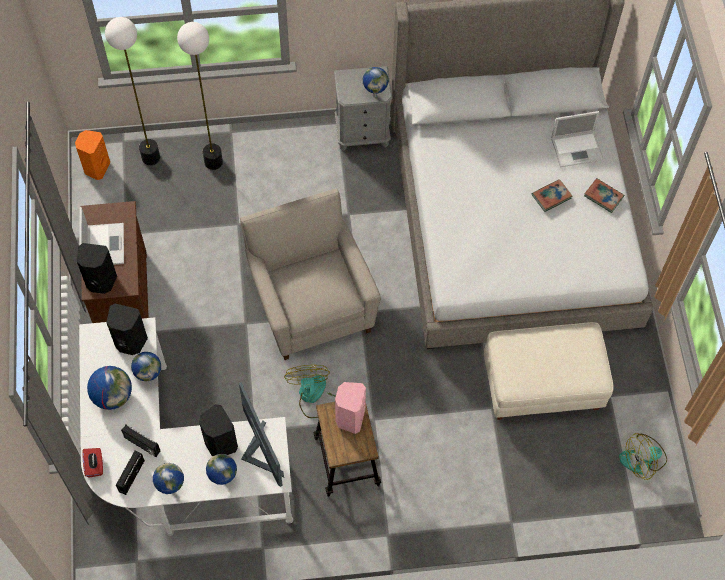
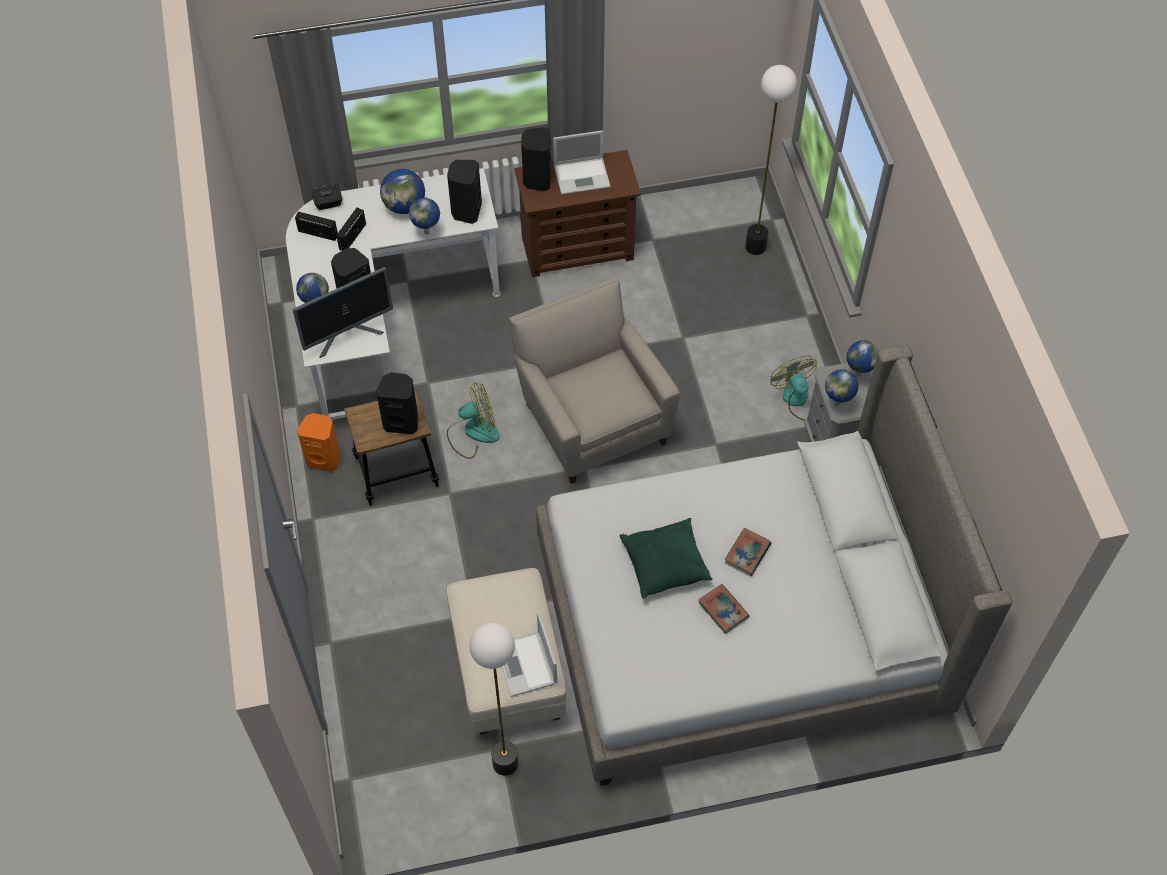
camera: 85 degrees right, 5 degrees down
orange speaker [75,130,110,180] -> orange speaker moved to [297,413,340,472]
red tissue box [82,448,103,477] -> black tissue box [311,184,342,210]
globe [153,463,184,494] -> globe moved to [846,340,879,377]
floor lamp [177,22,223,170] -> floor lamp moved to [469,623,518,776]
beige armchair [240,188,381,360] -> beige armchair turned 90 degrees counterclockwise [509,277,681,484]
pink speaker [335,382,366,434] -> black speaker [376,372,418,434]
laptop [551,111,603,167] -> laptop moved to [502,612,557,697]
book [584,178,624,213] -> book moved to [725,528,771,576]
fan [619,433,667,480] -> fan moved to [770,355,817,420]
none -> green pillow [620,518,713,599]

